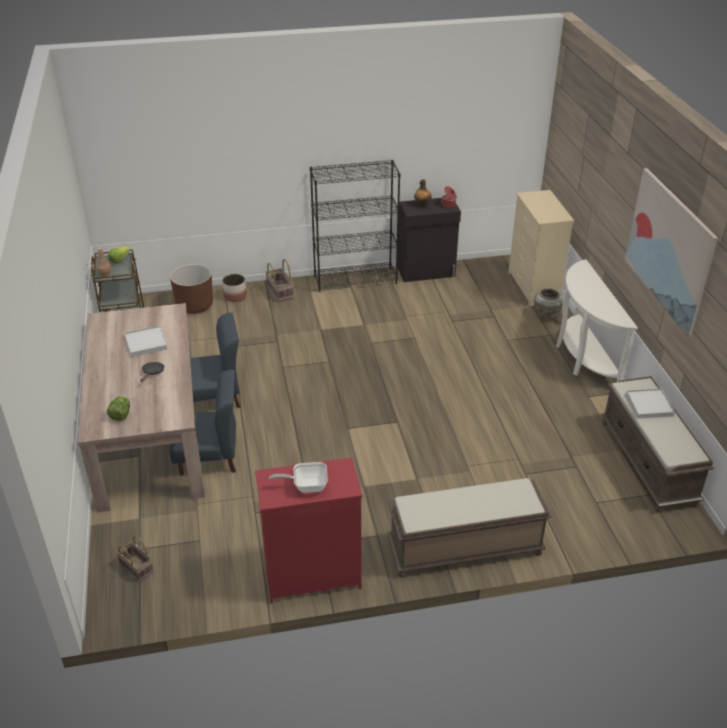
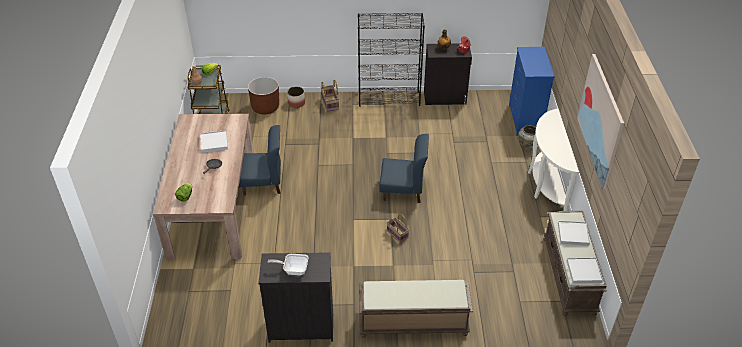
camera: 10 degrees right, 5 degrees up
basket [116,536,154,582] -> basket moved to [387,214,409,243]
blue chair [170,370,236,476] -> blue chair moved to [379,134,429,203]
red dresser [255,457,362,603] -> black dresser [258,252,333,343]
beige dresser [508,190,574,306] -> blue dresser [509,47,555,136]
none -> white tray [567,258,603,284]

